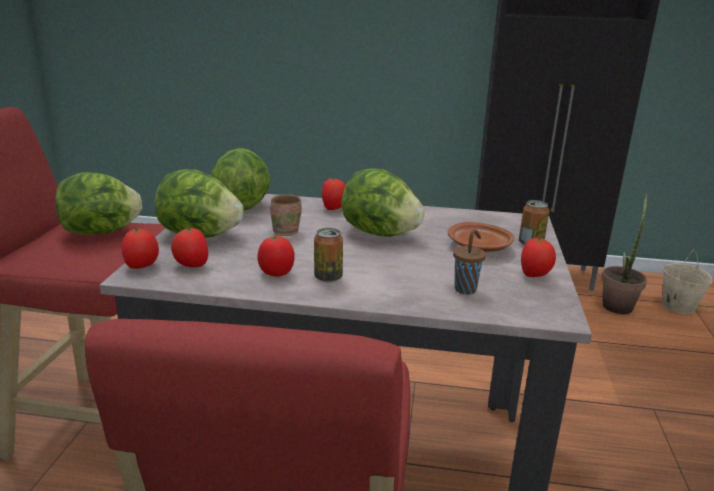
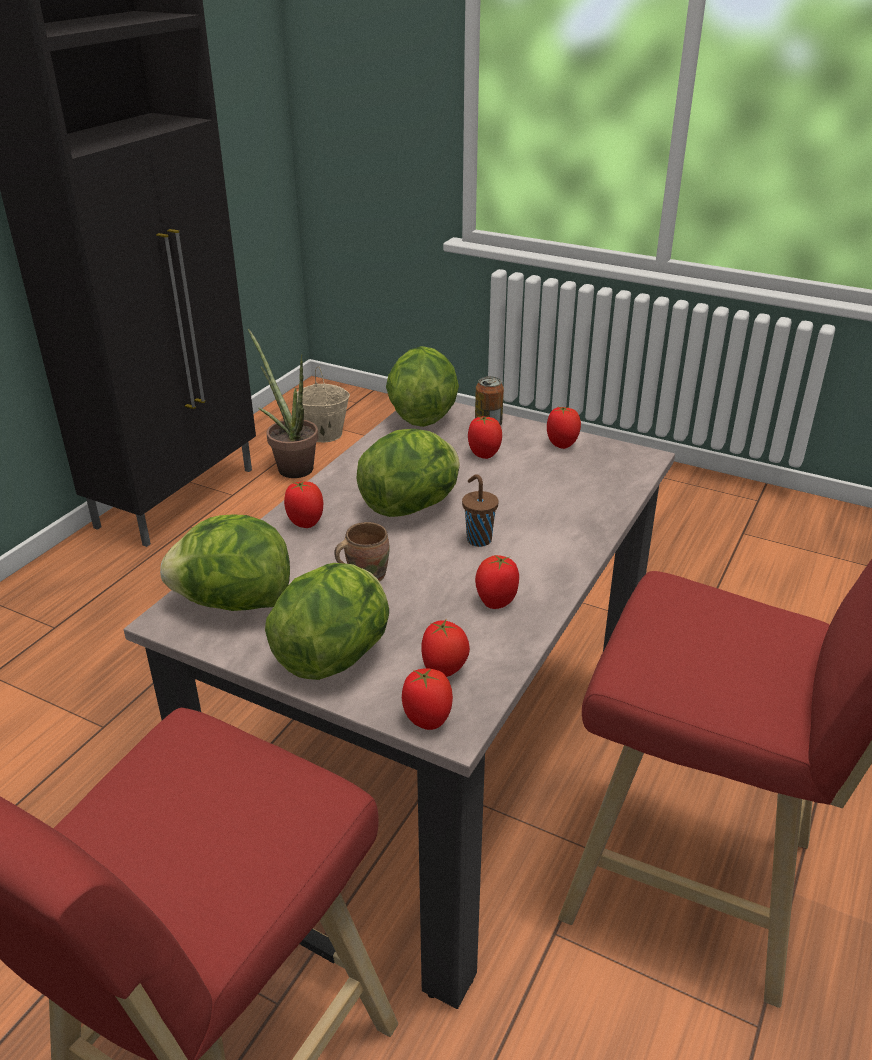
camera: 70 degrees left, 10 degrees up
lettuce [55,172,142,235] -> lettuce moved to [386,346,459,427]
can [314,228,343,282] -> none
brown plate [448,222,514,252] -> tomato [468,416,502,459]
brown cup [453,229,486,295] -> brown cup moved to [462,474,499,547]

